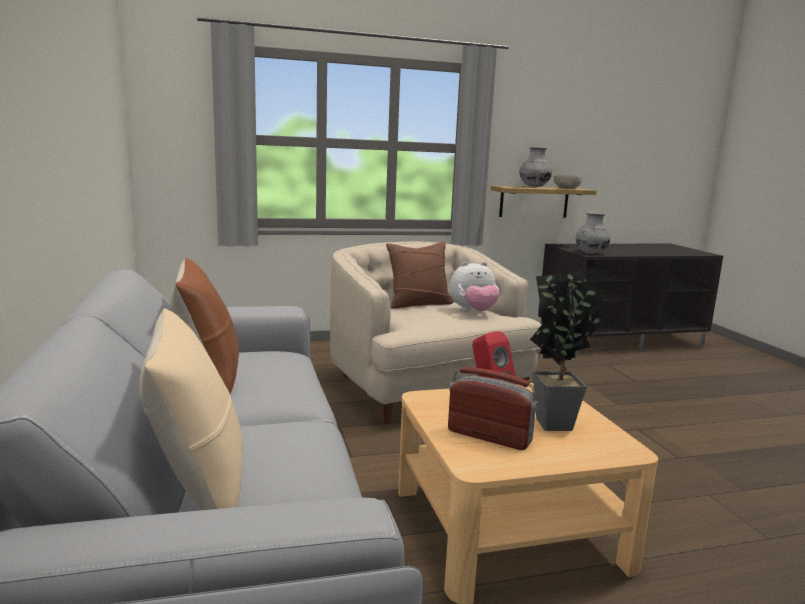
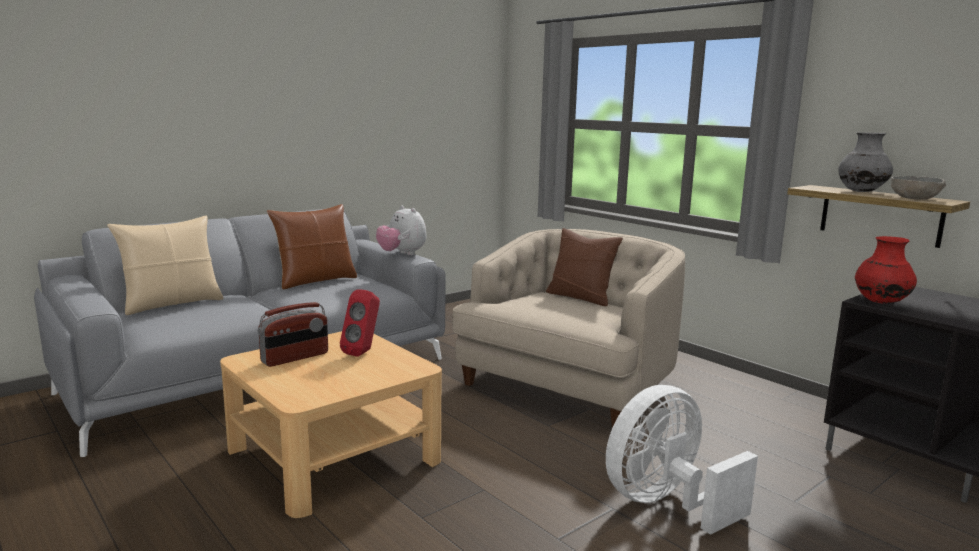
camera: 65 degrees right, 0 degrees up
radio [448,367,538,450] -> radio turned 45 degrees clockwise [258,302,328,367]
plush toy [450,261,500,312] -> plush toy moved to [376,206,426,255]
potted plant [530,270,603,431] -> none
grey vase [576,212,610,254] -> red vase [855,236,917,303]
none -> white fan [606,385,758,535]

